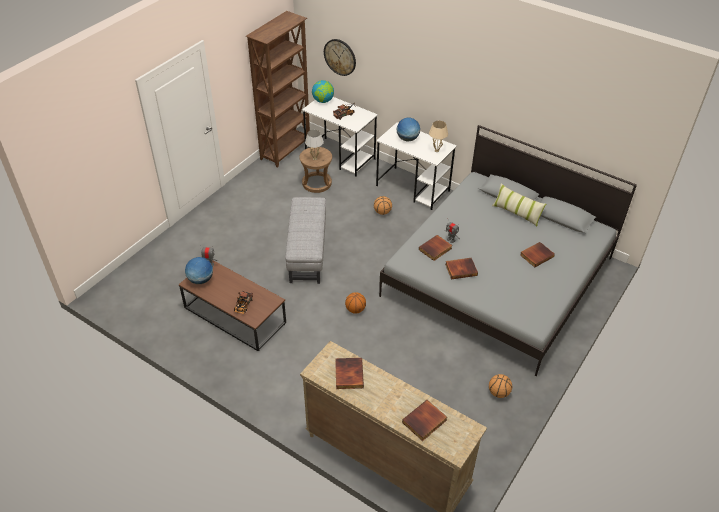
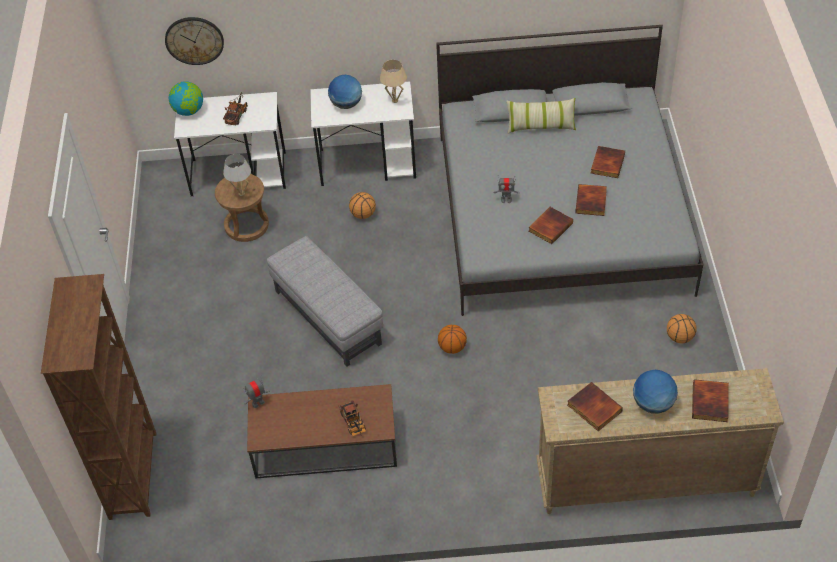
camera: 35 degrees left, 5 degrees up
globe [185,257,213,284] -> globe moved to [633,370,678,414]
brown bookcase [246,11,310,168] -> brown bookcase moved to [41,274,156,520]
book [419,235,452,261] -> book moved to [575,184,607,216]

